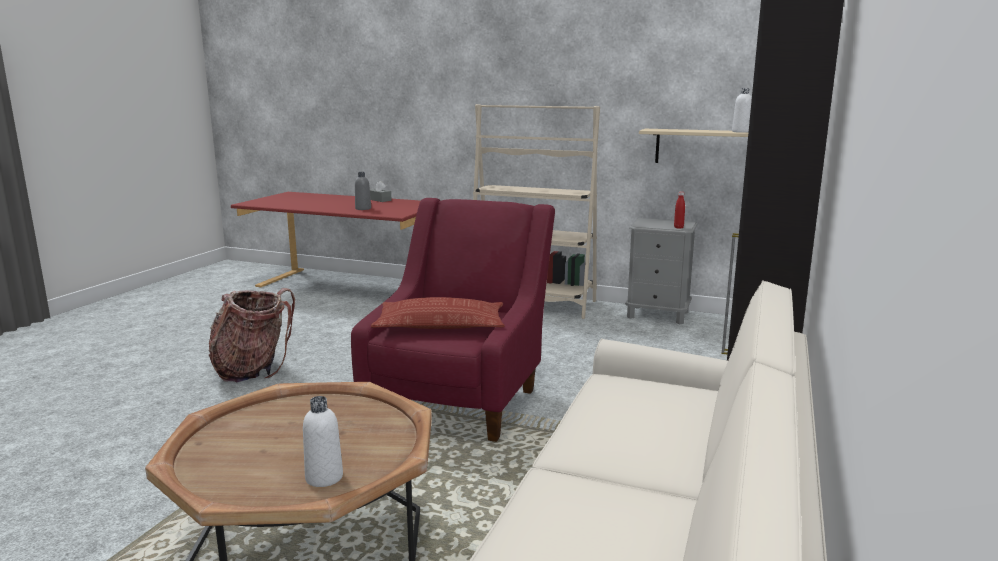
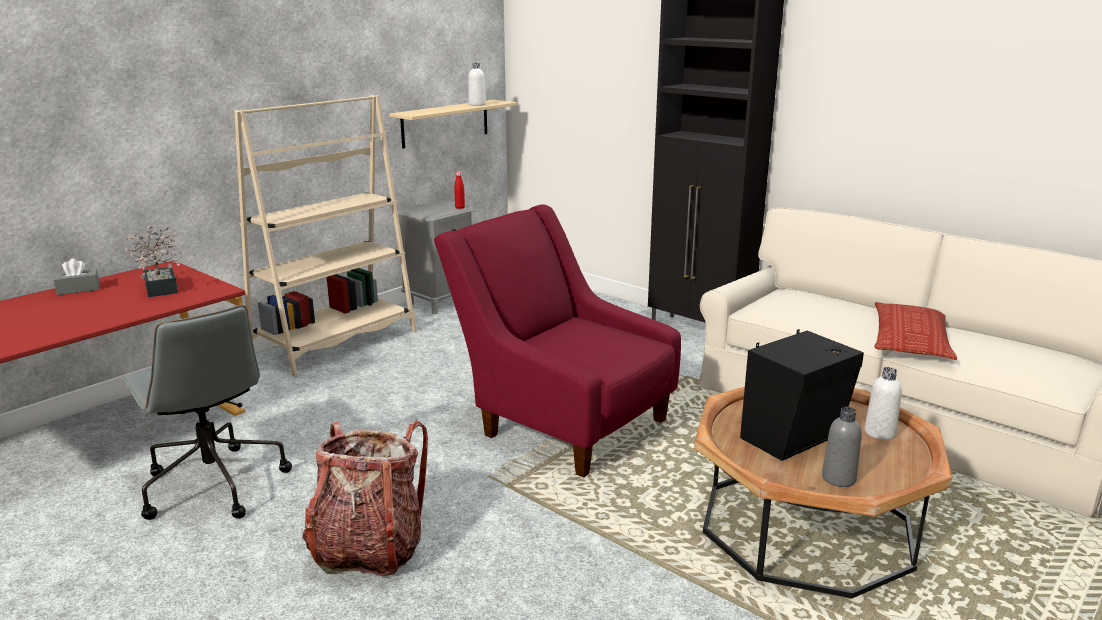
camera: 70 degrees left, 5 degrees up
grey bottle [355,172,371,210] -> grey bottle moved to [822,407,862,487]
pillow [371,297,505,329] -> pillow moved to [874,302,957,360]
none -> grey office chair [122,305,292,520]
none -> potted plant [125,225,180,297]
none -> black speaker [740,329,864,461]

